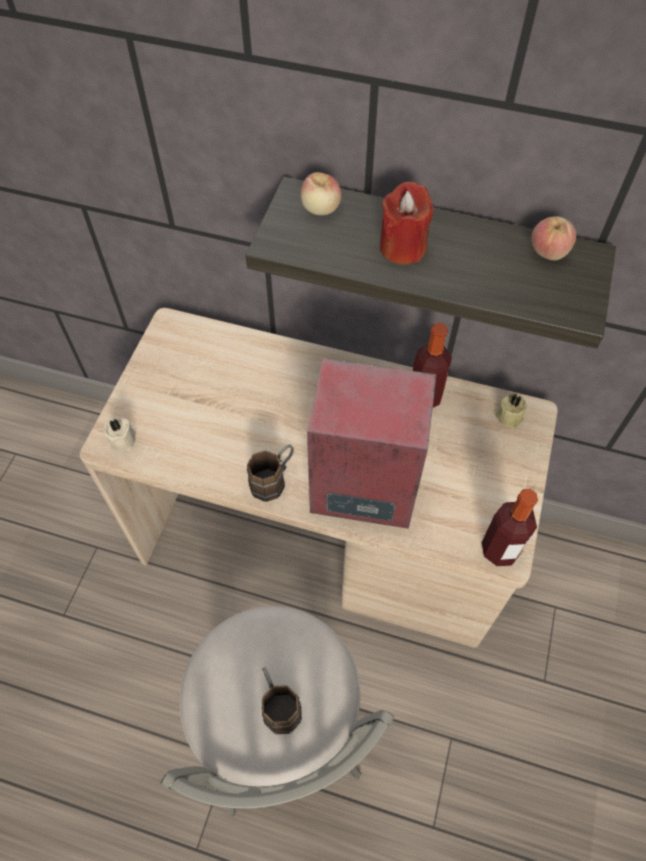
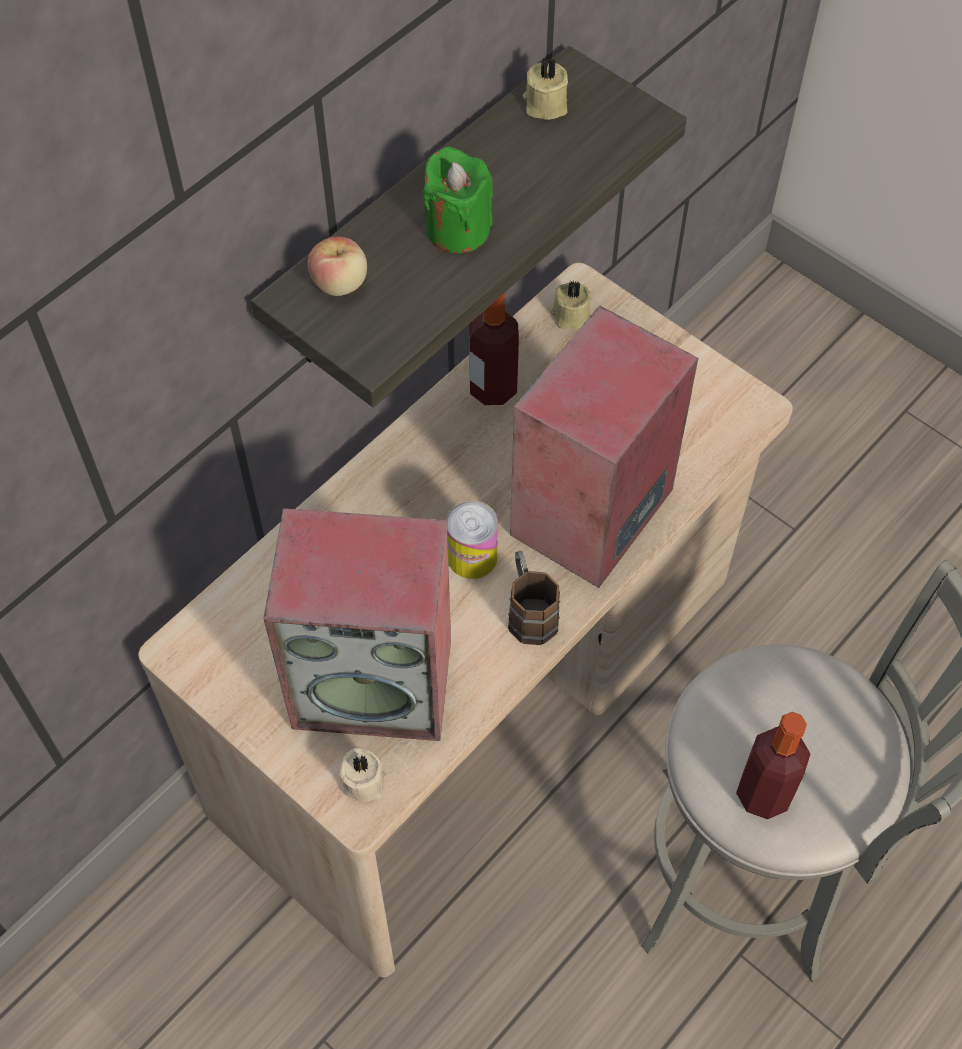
camera: 65 degrees left, 0 degrees up
brown mug [261,667,302,734] -> none
red candle [380,182,434,264] -> green candle [423,146,493,253]
bottle [481,489,538,566] -> bottle moved to [736,712,810,820]
apple [531,216,576,260] -> beige candle [523,56,568,120]
none -> speaker [263,508,451,741]
none -> can [446,500,498,579]

